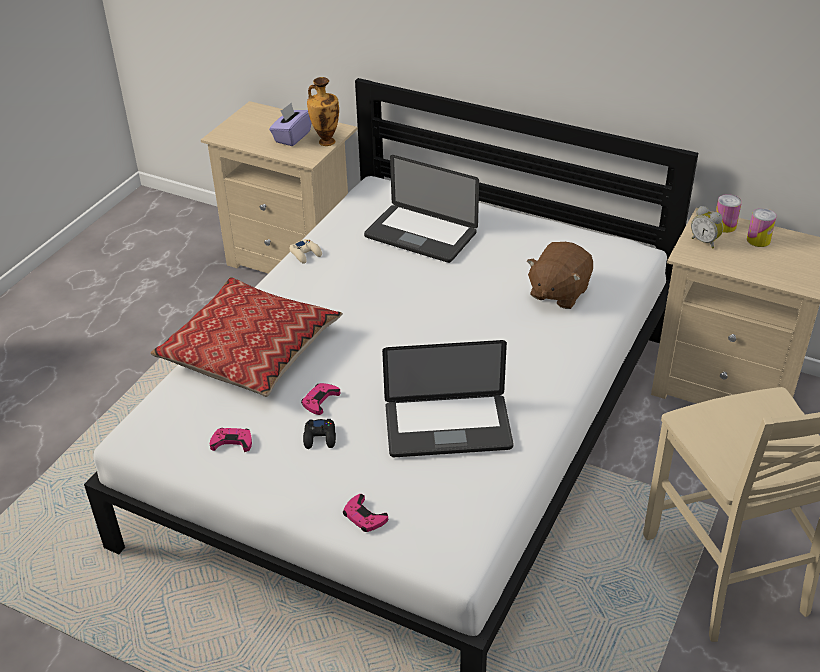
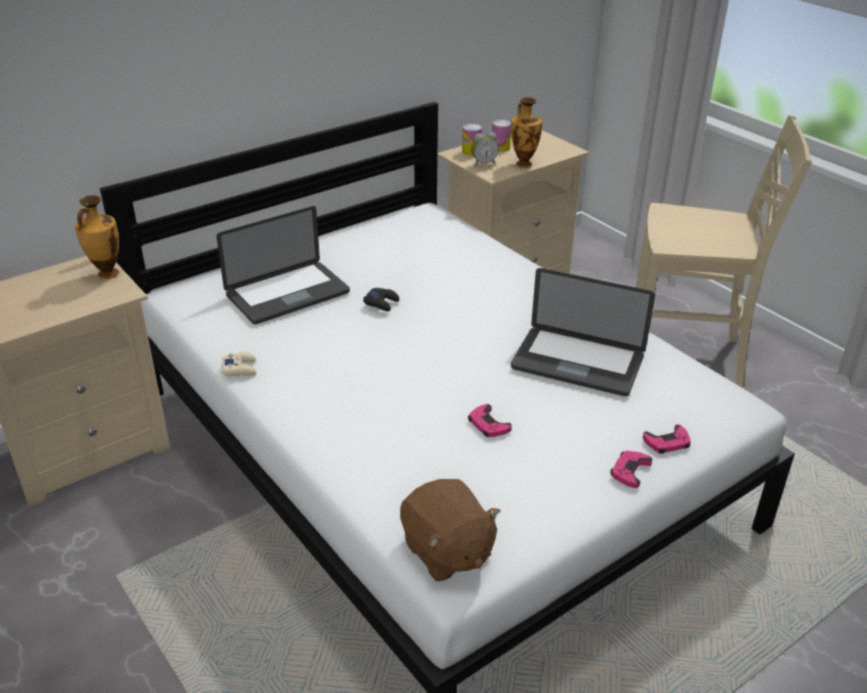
camera: 65 degrees left, 5 degrees down
pillow [150,277,343,397] -> none
pink game controller [210,428,252,452] -> pink game controller moved to [610,451,652,488]
purple tissue box [269,103,311,146] -> none
black game controller [303,419,336,449] -> black game controller moved to [363,288,399,311]
laptop [382,340,513,457] -> laptop turned 90 degrees clockwise [511,268,655,396]
brown plush toy [527,242,593,309] -> brown plush toy moved to [400,479,501,581]
none -> vase [511,97,542,168]

